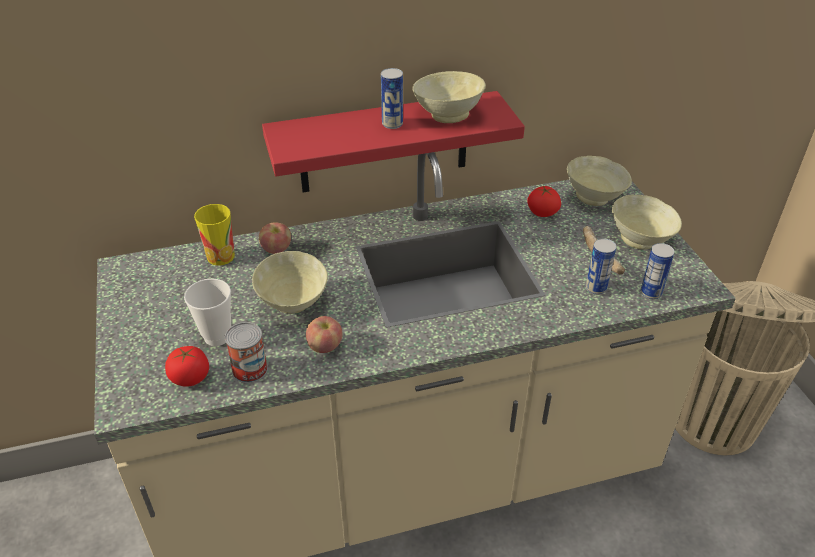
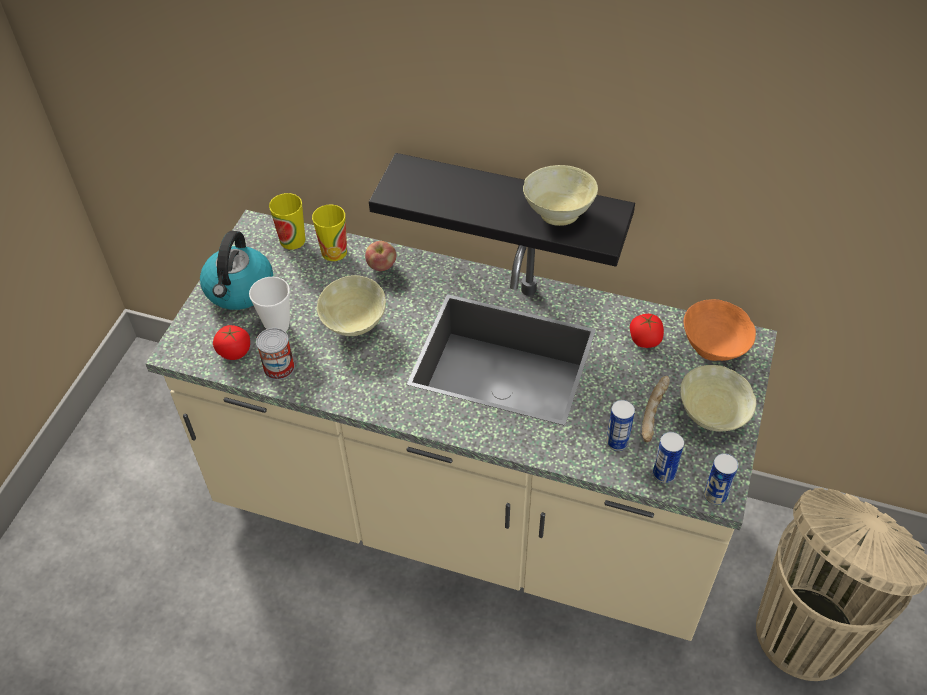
camera: 35 degrees right, 10 degrees up
red shelf [262,91,525,192] -> black shelf [369,153,635,267]
apple [306,316,343,353] -> none
can [381,68,403,129] -> can moved to [704,453,738,505]
beige bowl [567,156,632,206] -> orange bowl [684,299,756,361]
none -> kettle [200,231,273,310]
none -> cup [269,193,305,250]

